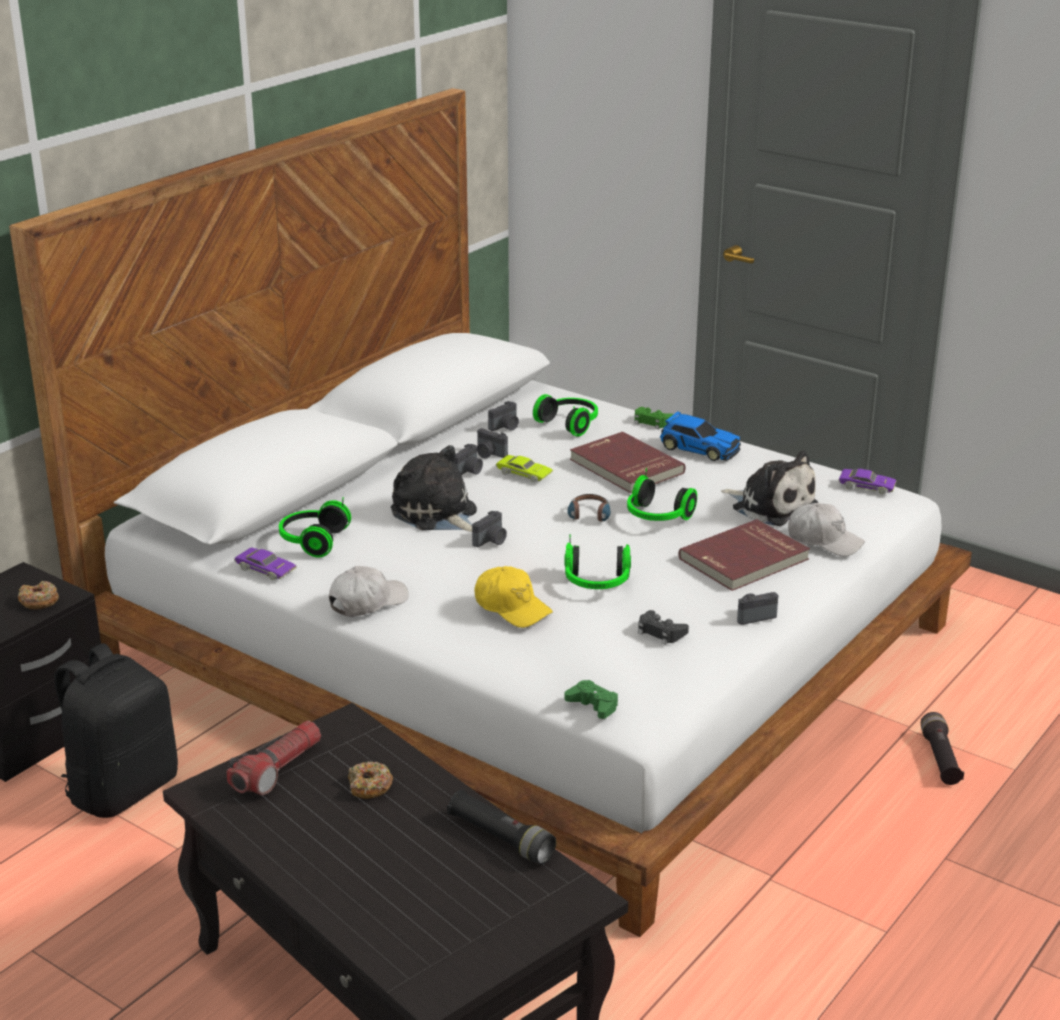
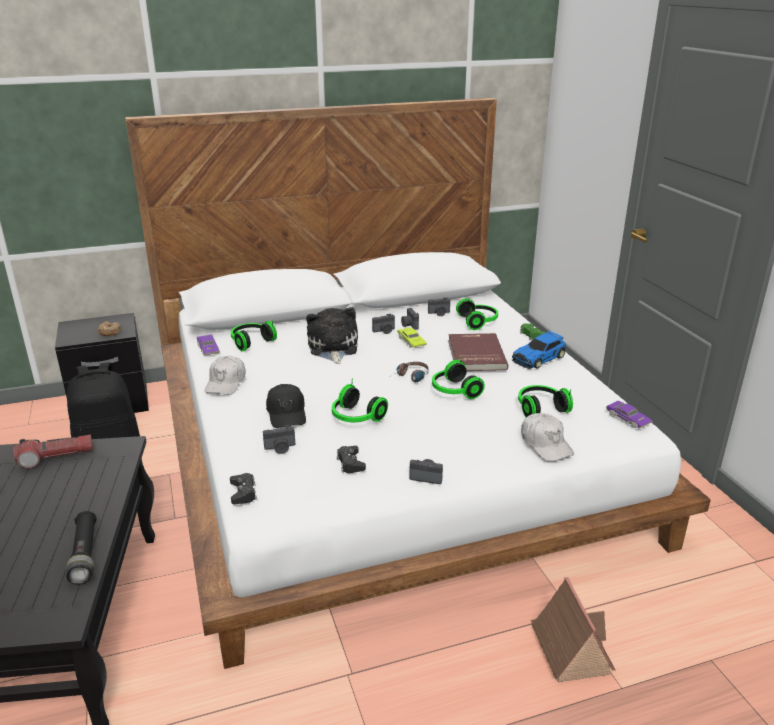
camera: 35 degrees right, 0 degrees up
white cap [329,566,409,617] -> white cap turned 105 degrees clockwise [205,356,246,395]
donut [348,762,393,799] -> none
camera [472,511,507,547] -> camera moved to [263,425,295,454]
yellow cap [474,566,553,628] -> black cap [266,384,306,428]
green game controller [564,680,618,719] -> black game controller [230,473,257,504]
toy car [660,411,741,461] -> toy car turned 75 degrees clockwise [512,330,566,369]
red book [679,519,810,591] -> none
plush toy [721,450,818,526] -> headphones [518,385,573,417]
black flashlight [921,712,964,785] -> toy house [531,577,616,682]

